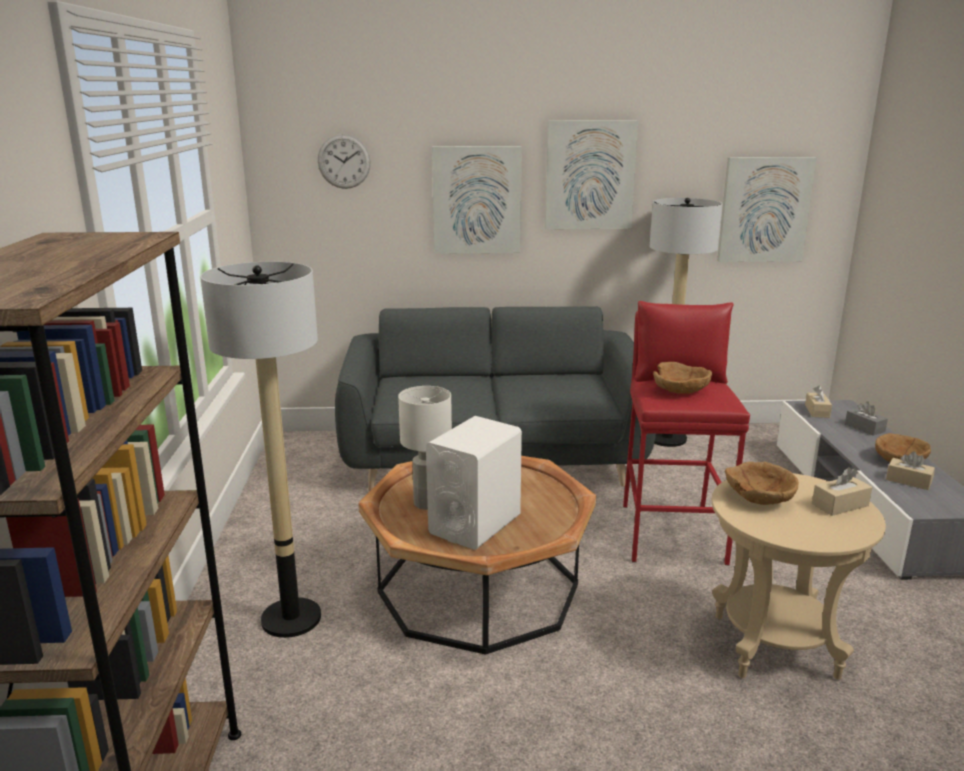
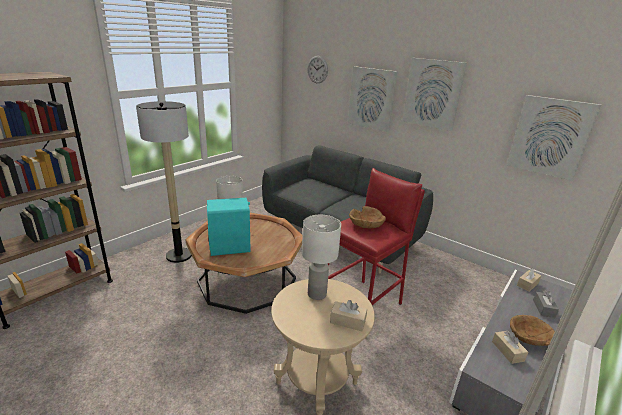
camera: 40 degrees right, 5 degrees up
white speaker [426,416,522,550] -> turquoise speaker [207,198,251,256]
floor lamp [650,198,722,447] -> none
brown bowl [725,462,799,505] -> white table lamp [302,215,341,300]

